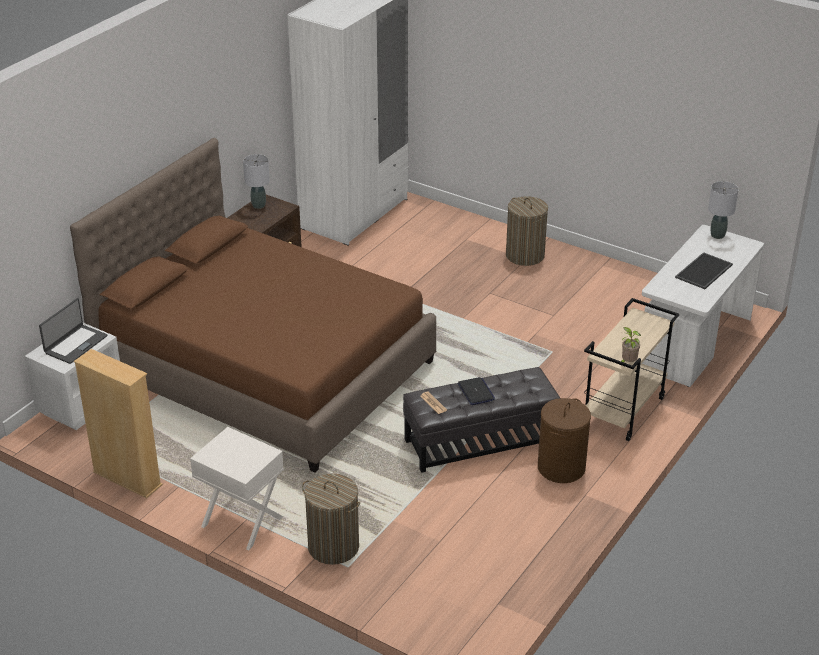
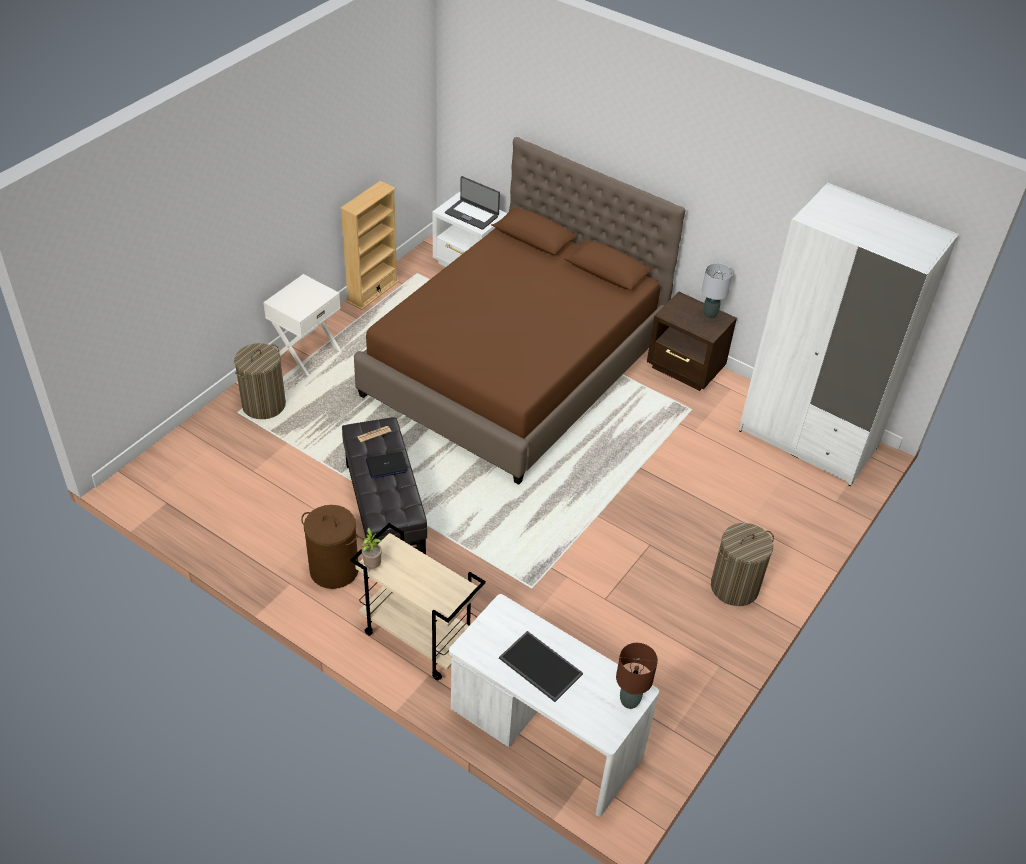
camera: 90 degrees right, 10 degrees up
grey table lamp [708,181,739,239] -> brown table lamp [616,643,658,709]

